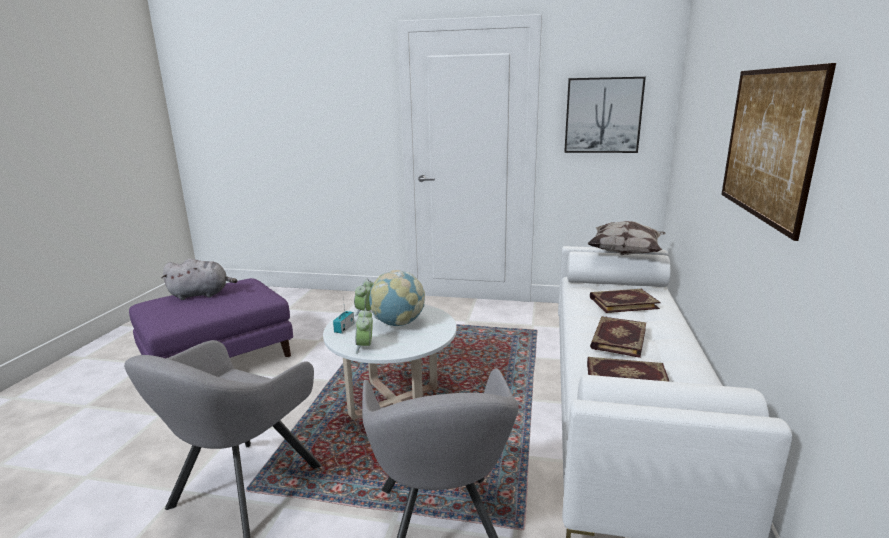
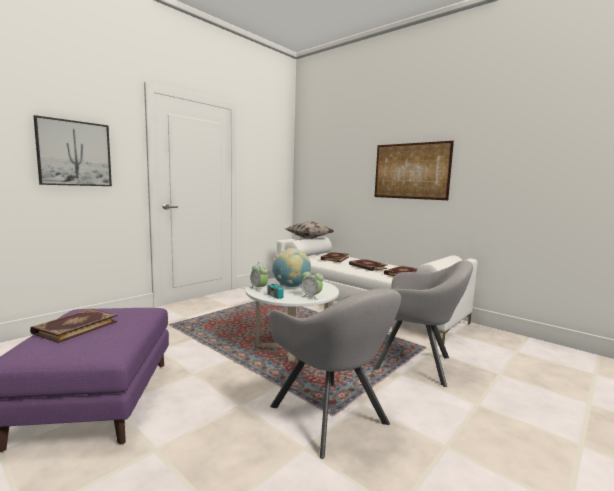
camera: 60 degrees left, 10 degrees down
grey plush toy [162,259,237,300] -> book [30,309,117,343]
picture [564,77,646,153] -> picture moved to [34,115,112,186]

